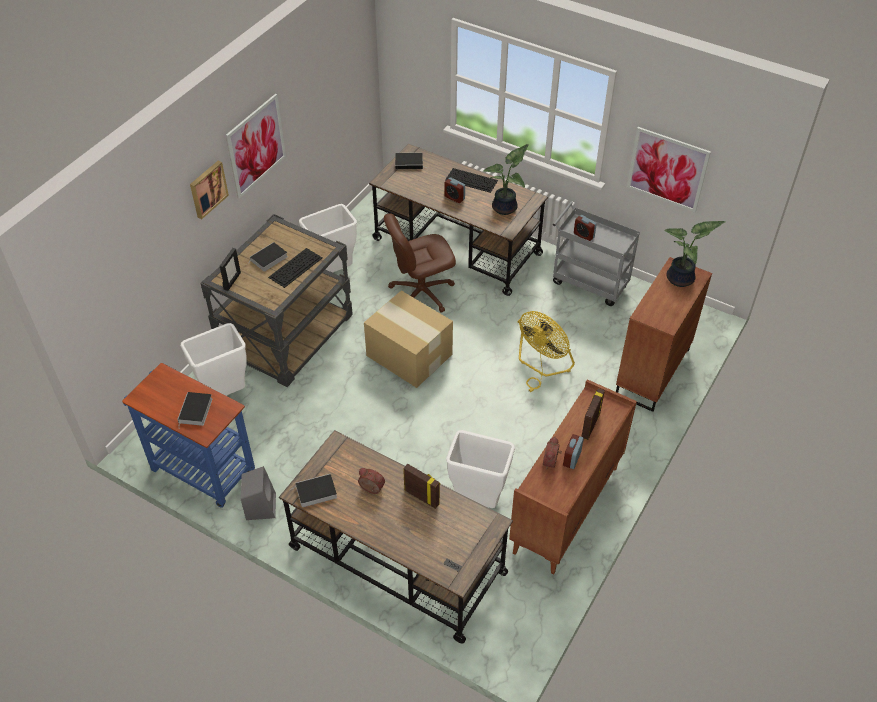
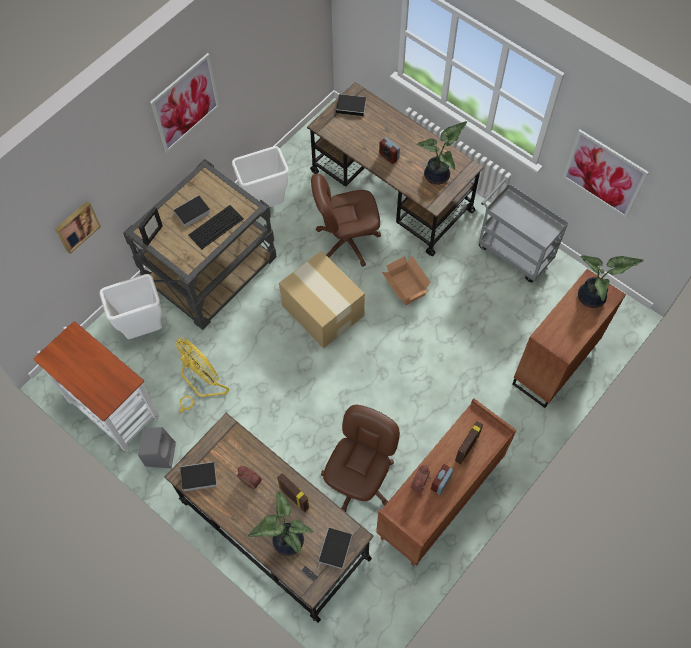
camera: 10 degrees right, 15 degrees up
blue cart [122,363,255,508] -> white cart [33,321,159,451]
book [177,392,212,429] -> book moved to [318,528,352,569]
picture [190,161,229,219] -> picture moved to [55,201,101,254]
keyboard [445,168,498,193] -> none
white trash can [446,430,515,508] -> brown office chair [321,405,400,512]
yellow fan [517,311,575,392] -> yellow fan moved to [176,338,229,413]
alarm clock [574,215,597,241] -> none
none -> potted plant [247,492,314,556]
none -> cardboard box [382,256,430,306]

